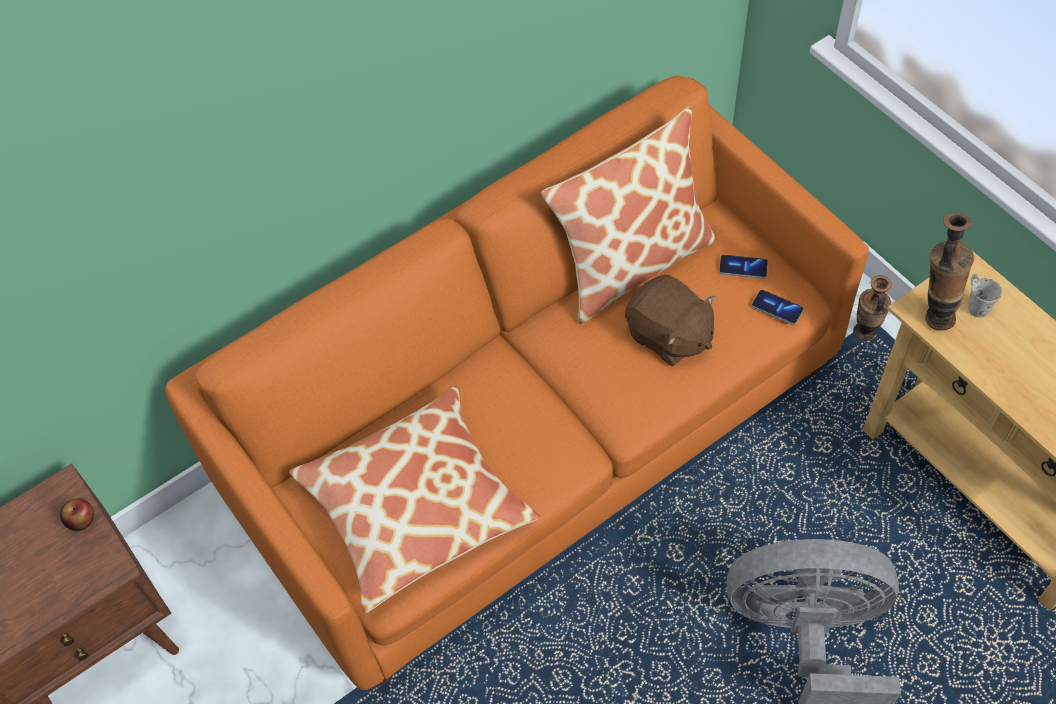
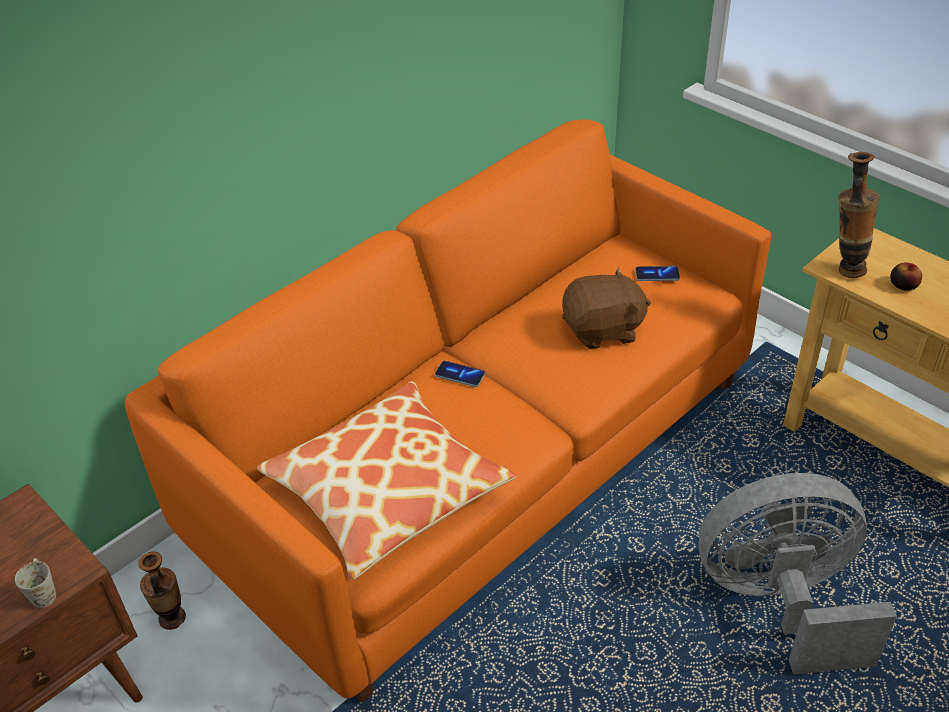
camera: 10 degrees left, 15 degrees down
apple [60,499,94,531] -> apple moved to [890,262,922,291]
pillow [541,106,717,324] -> none
brown plush toy [625,275,715,366] -> brown plush toy turned 45 degrees counterclockwise [562,267,651,349]
phone [752,290,803,325] -> phone moved to [435,361,485,387]
vase [853,275,892,341] -> vase moved to [139,552,186,630]
white mug [968,274,1002,318] -> white mug moved to [15,558,56,608]

